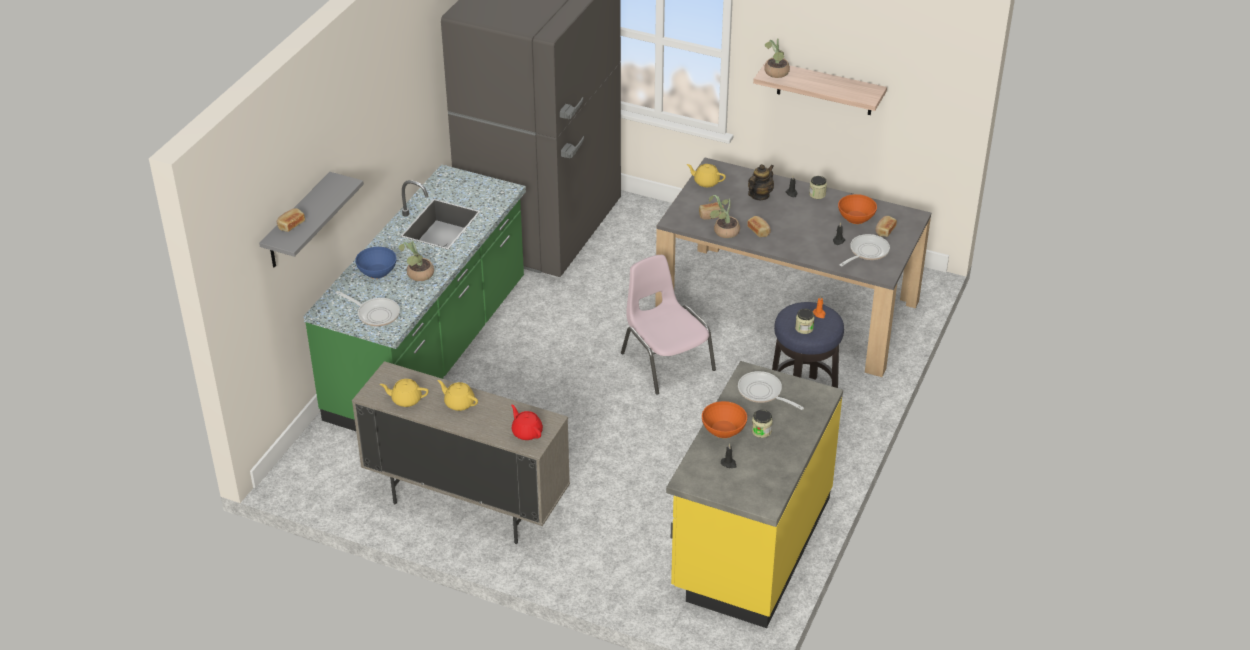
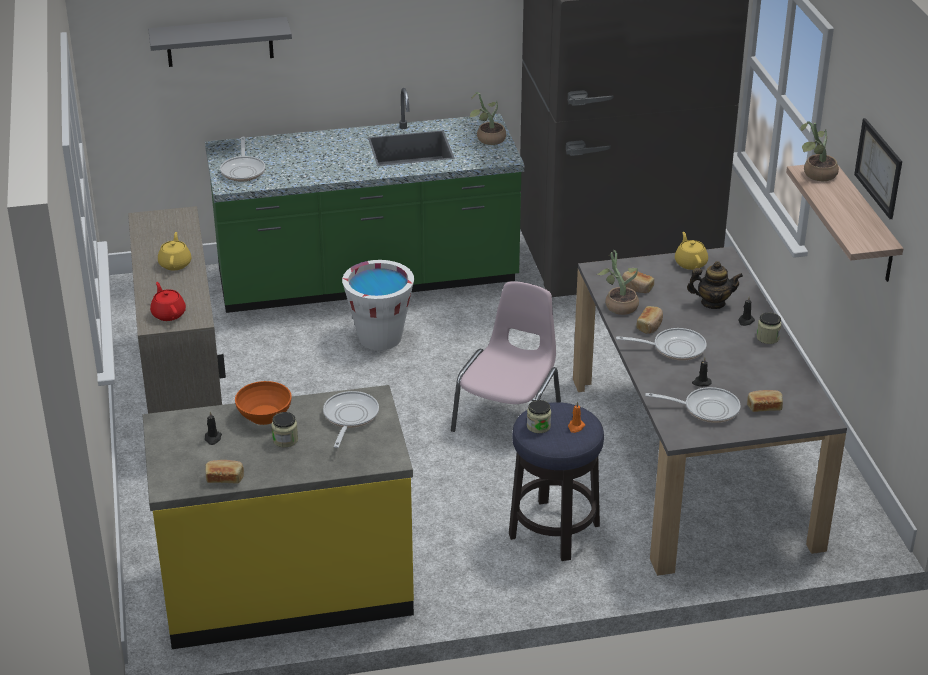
camera: 55 degrees right, 5 degrees down
bread [277,208,305,232] -> bread moved to [205,460,244,484]
blue bowl [355,247,396,279] -> none
yellow teapot [380,379,429,407] -> none
potted plant [399,241,434,281] -> potted plant moved to [469,92,506,145]
red teapot [511,404,543,440] -> red teapot turned 45 degrees counterclockwise [150,282,186,321]
orange bowl [838,194,877,224] -> none
none -> white bucket [342,260,414,350]
none -> frying pan [616,328,707,361]
none -> picture [854,118,902,219]

